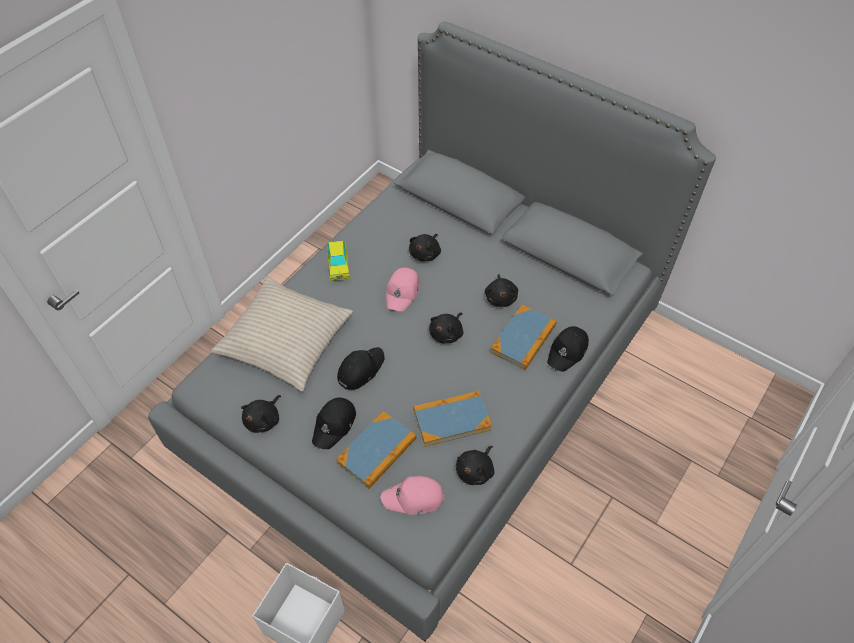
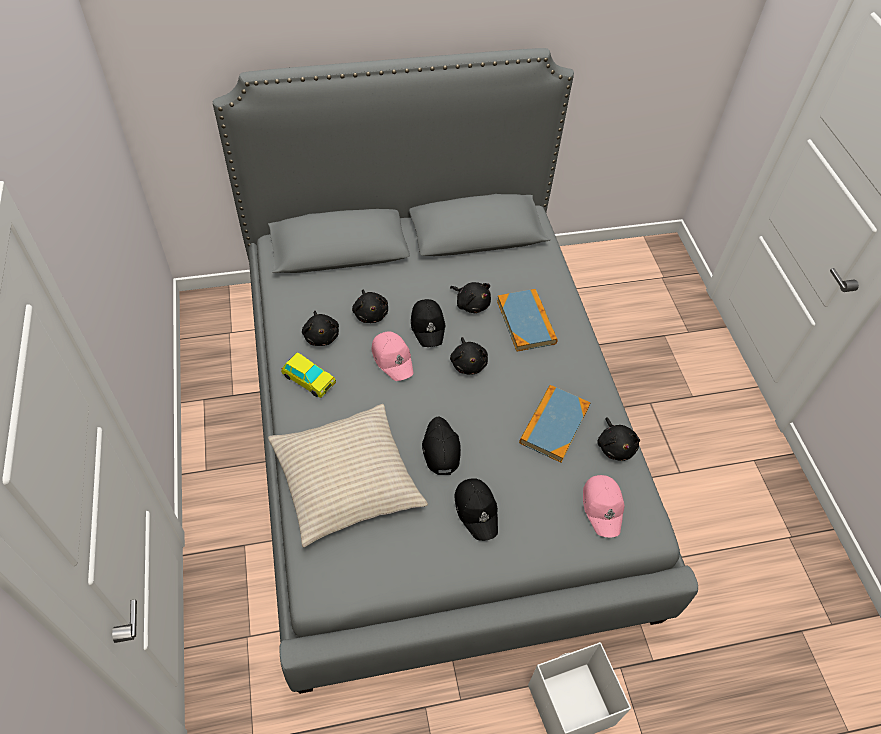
camera: 50 degrees left, 0 degrees up
black plush toy [241,395,281,433] -> black plush toy moved to [302,311,339,346]
book [336,411,416,489] -> none
pink cap [381,476,444,515] -> pink cap turned 45 degrees counterclockwise [583,475,624,537]
black cap [547,326,589,372] -> black cap moved to [411,299,446,347]

